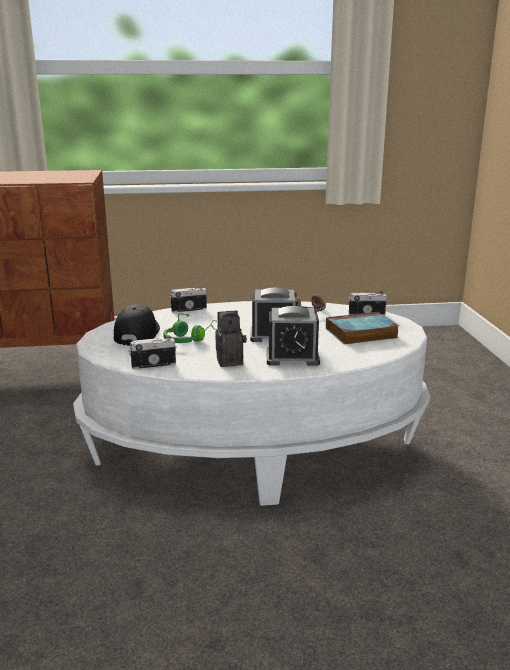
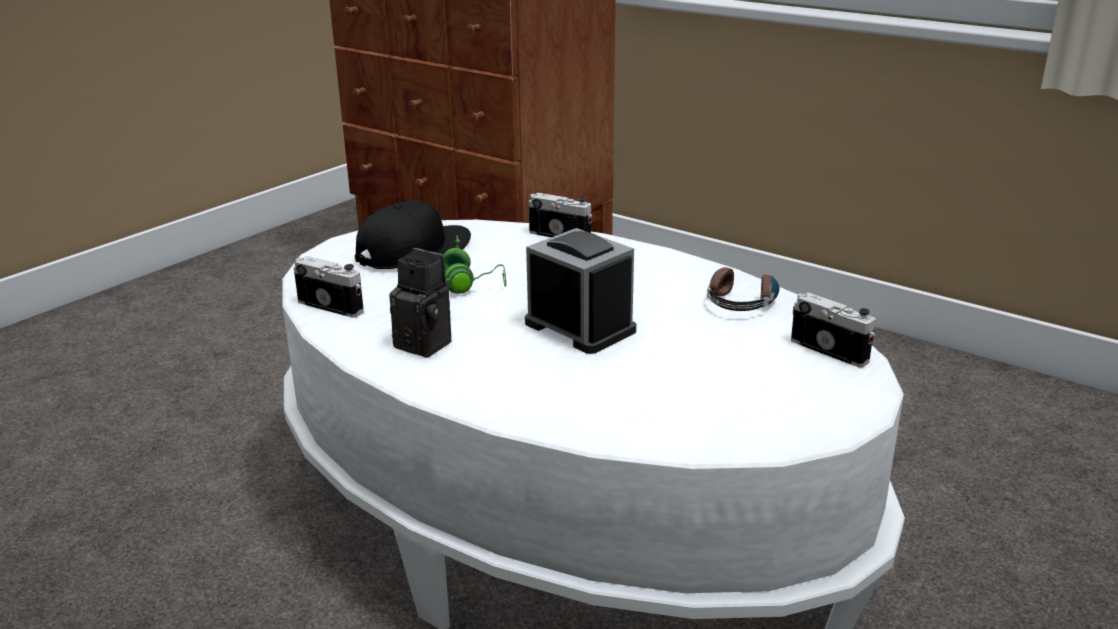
camera: 45 degrees right, 5 degrees up
alarm clock [267,306,320,366] -> none
book [326,312,399,344] -> none

